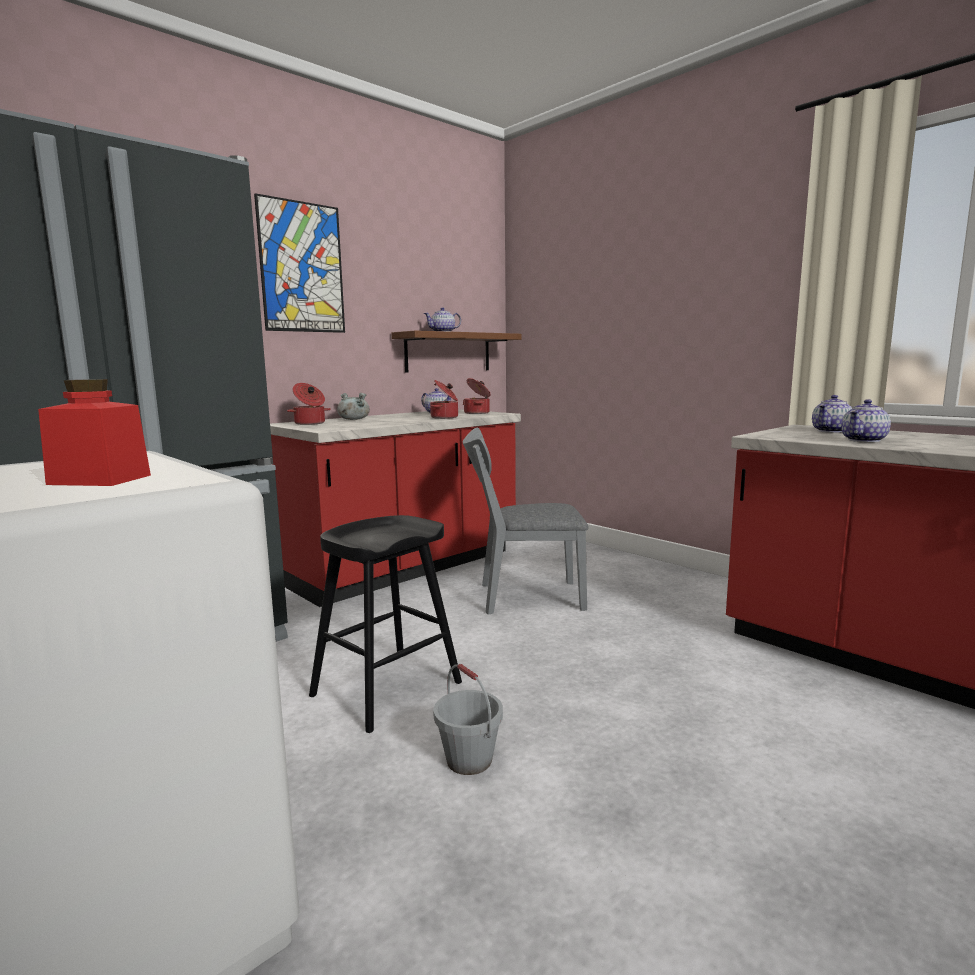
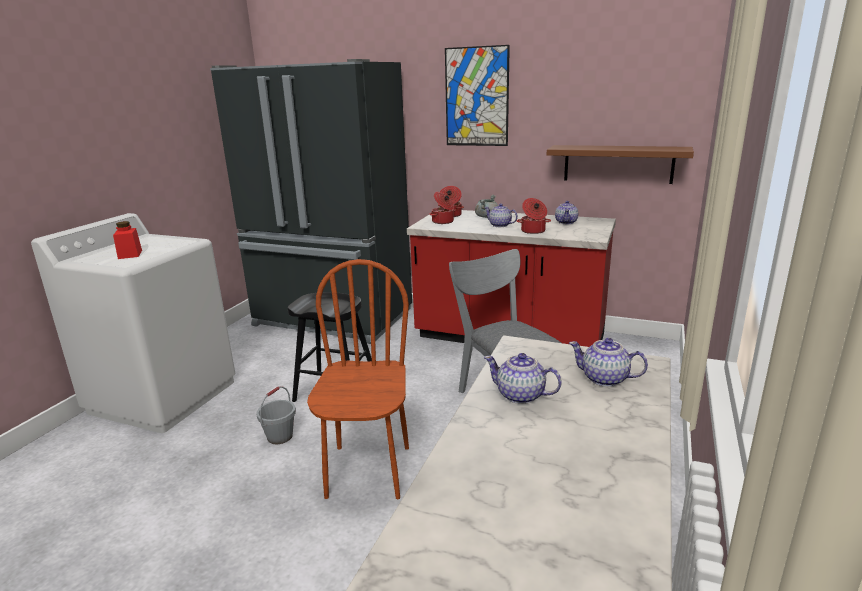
camera: 65 degrees right, 10 degrees up
teapot [424,307,461,332] -> teapot moved to [484,204,518,227]
cooking pot [463,378,491,414] -> cooking pot moved to [429,192,456,224]
none -> brown chair [307,259,409,499]

